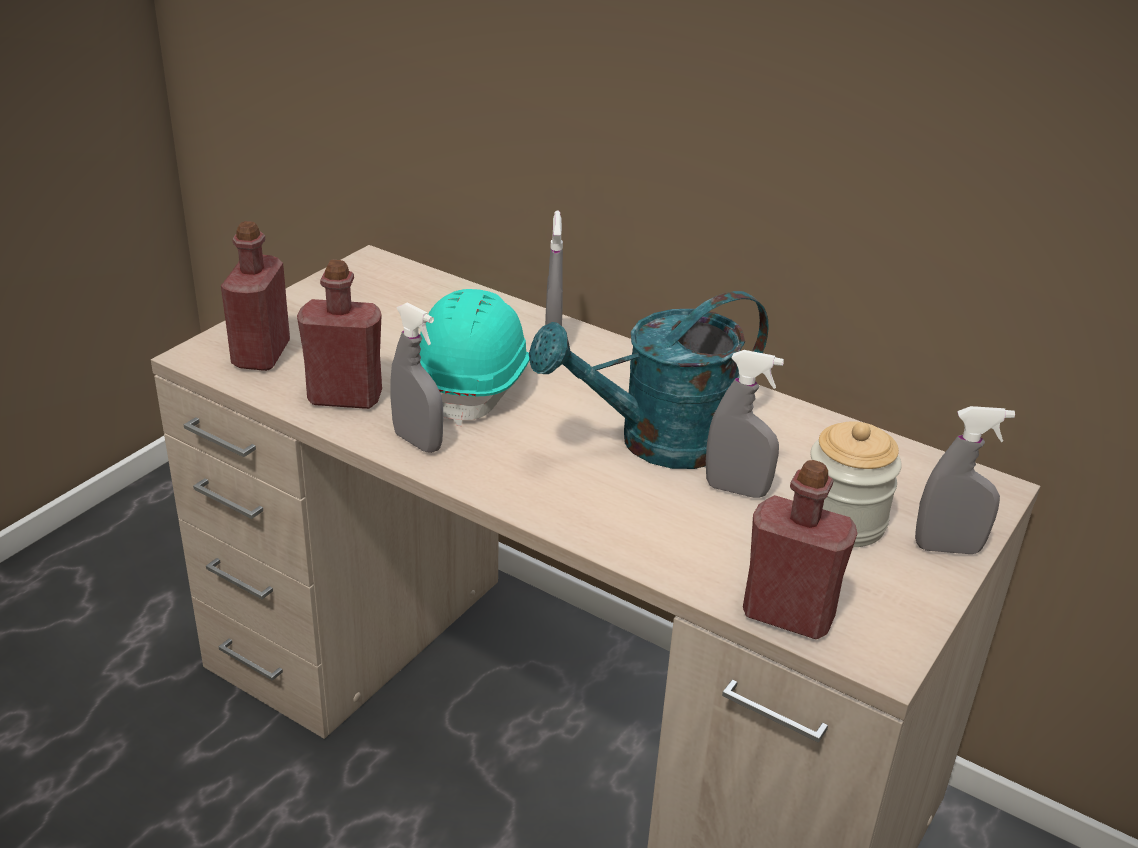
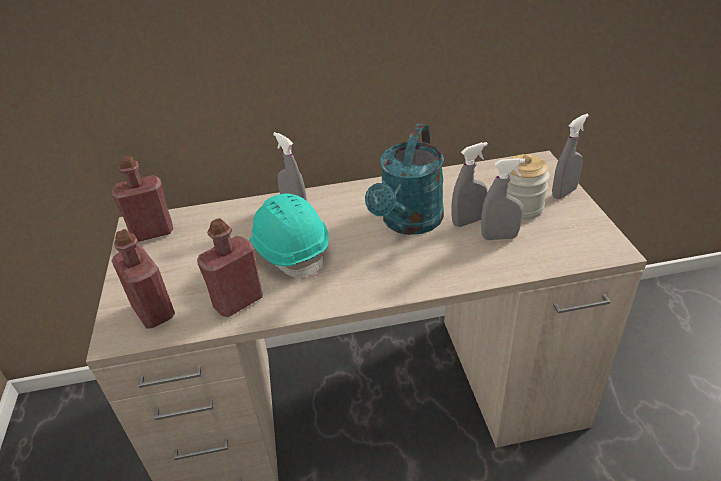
camera: 40 degrees left, 5 degrees up
grey spray bottle [390,302,443,453] -> grey spray bottle moved to [481,158,525,240]
red bottle [743,460,857,639] -> red bottle moved to [112,156,173,242]

